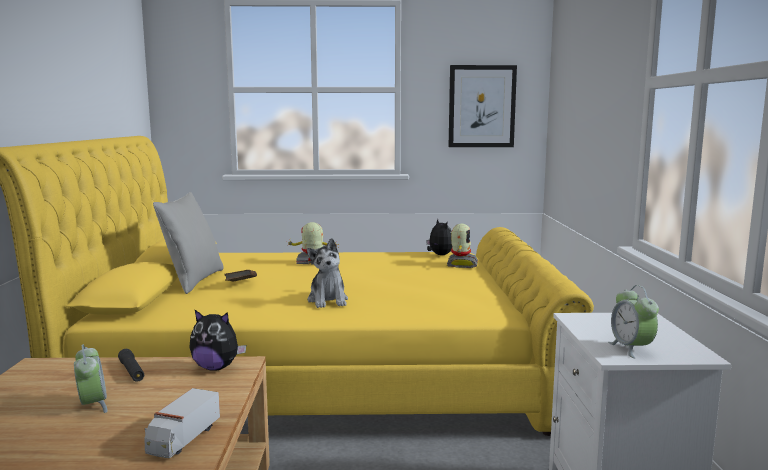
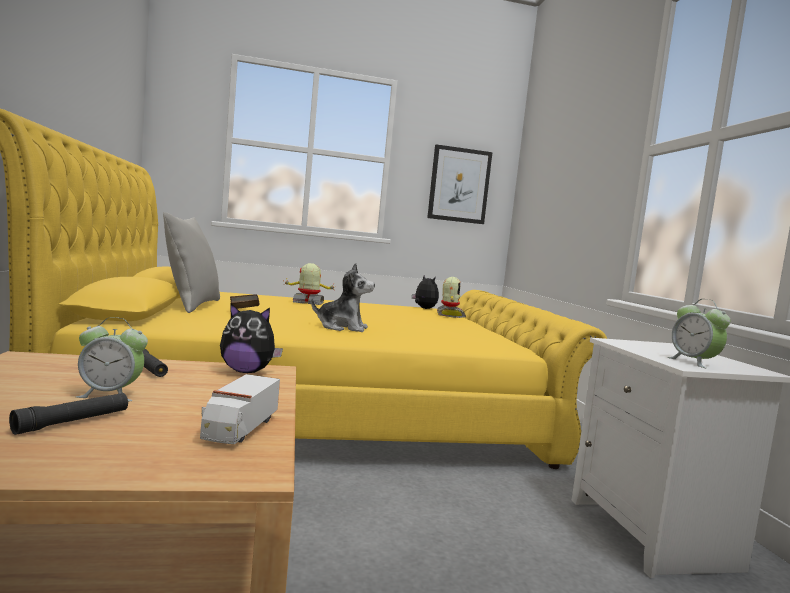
camera: 10 degrees left, 5 degrees down
alarm clock [74,344,108,413] -> alarm clock turned 120 degrees clockwise [76,317,148,401]
plush toy [307,238,348,308] -> plush toy turned 60 degrees counterclockwise [311,263,375,332]
none -> black flashlight [9,393,128,435]

